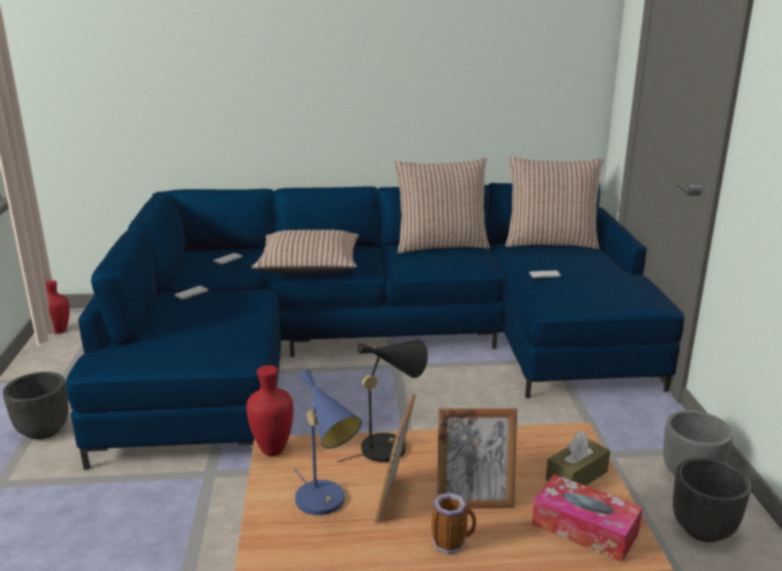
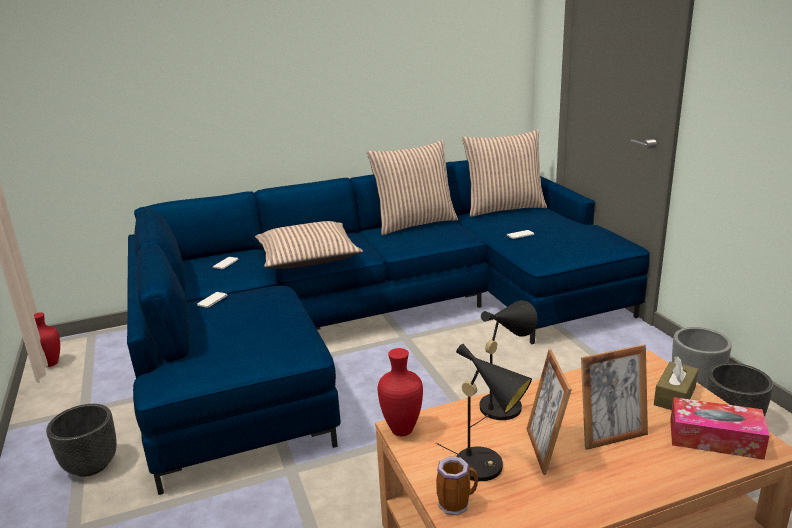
camera: 15 degrees left, 0 degrees up
blue table lamp [294,370,362,515] -> black table lamp [436,344,532,481]
mug [432,493,476,554] -> mug moved to [436,456,478,515]

